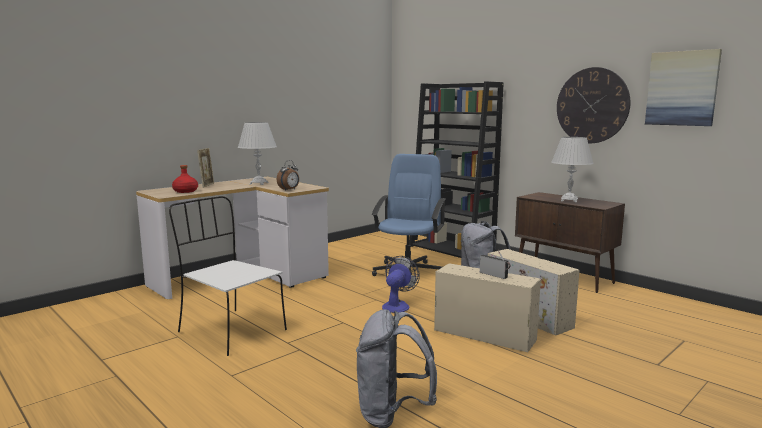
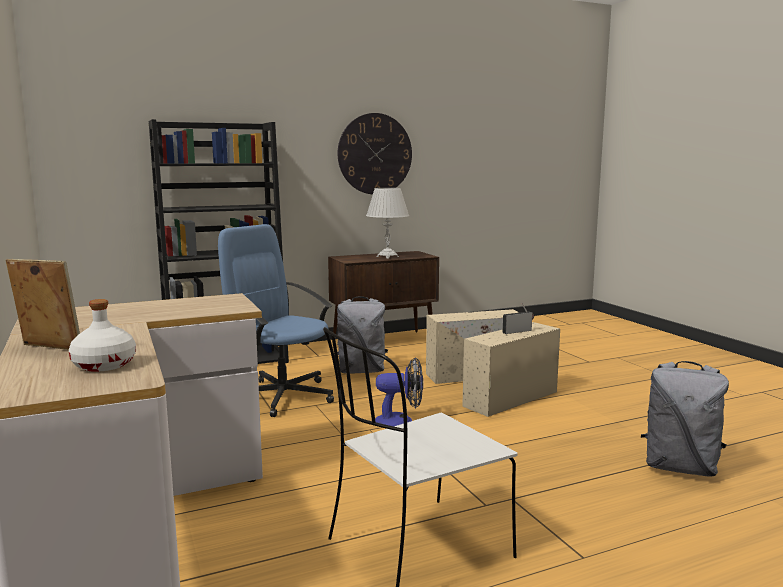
camera: 70 degrees left, 0 degrees up
red bottle [172,165,198,193] -> white bottle [69,299,136,372]
white table lamp [238,122,277,185] -> none
alarm clock [277,160,299,191] -> none
fan [382,256,420,313] -> fan turned 135 degrees clockwise [375,357,423,426]
picture [645,49,722,126] -> none

